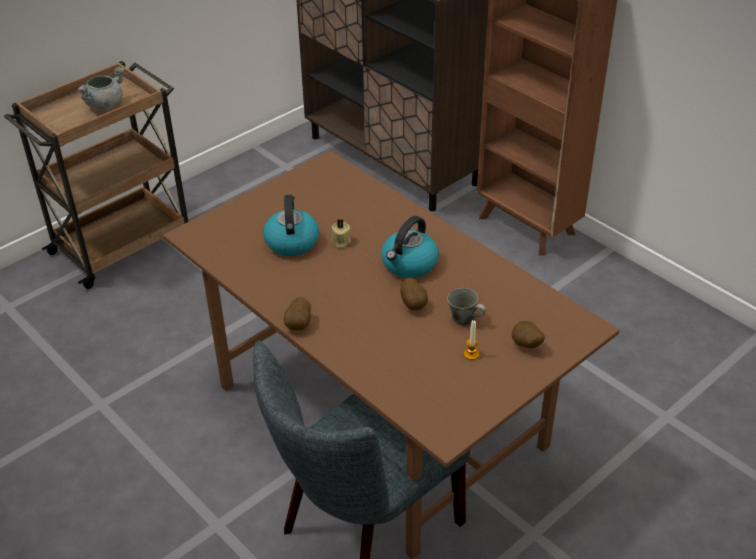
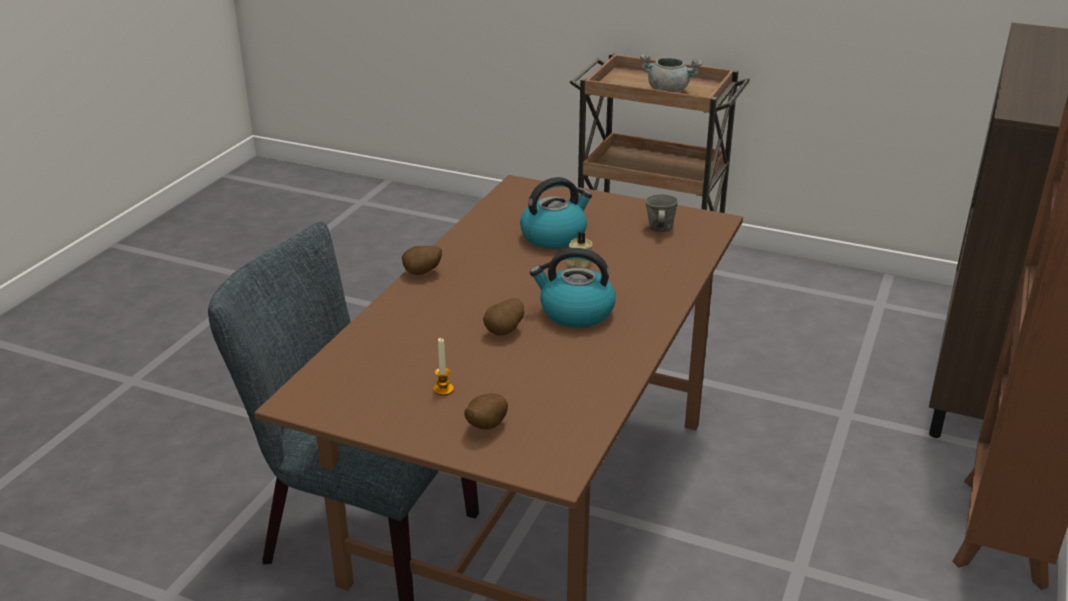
camera: 65 degrees right, 10 degrees down
grey mug [447,288,486,326] -> grey mug moved to [645,194,678,232]

